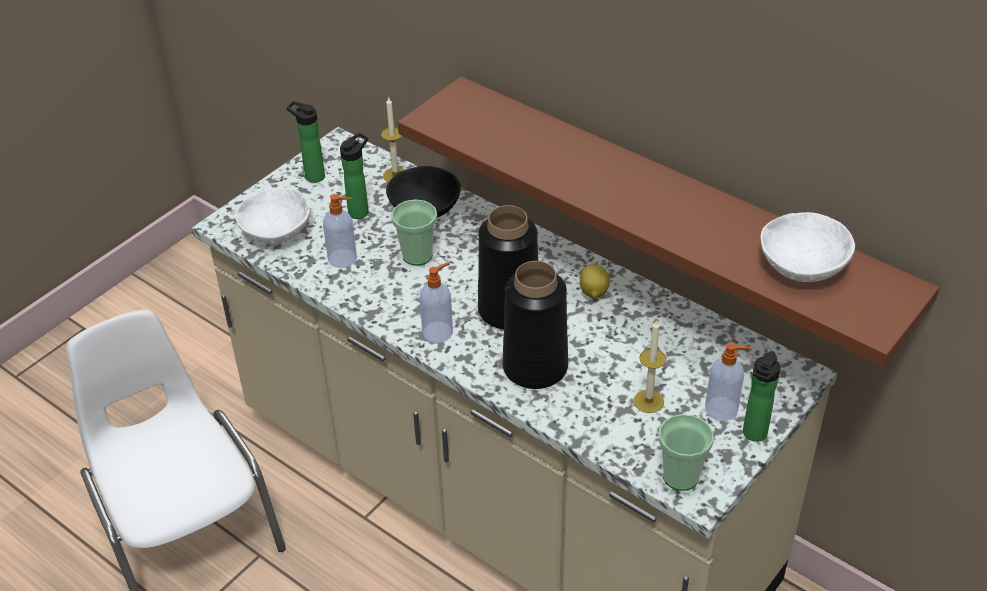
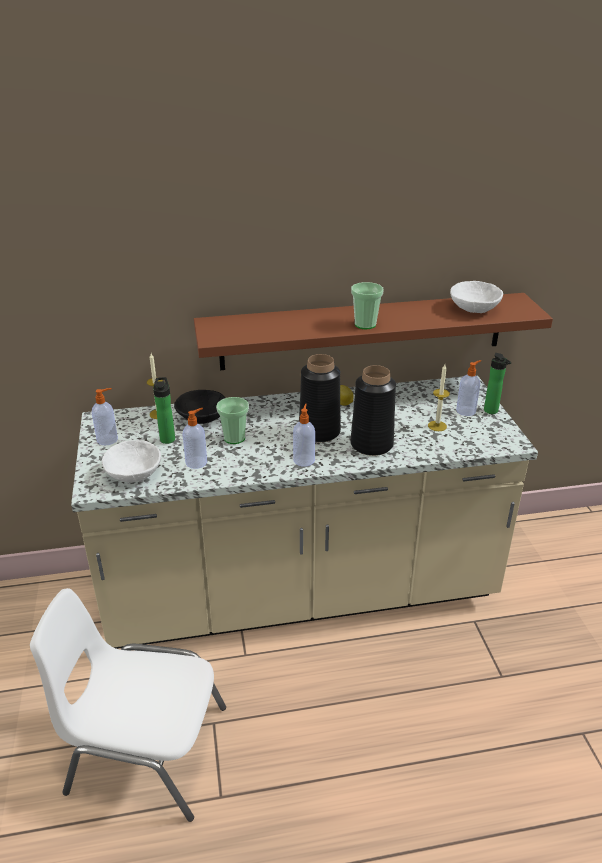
camera: 50 degrees left, 10 degrees down
bottle [287,101,325,183] -> soap dispenser [92,388,118,446]
cup [659,414,714,491] -> cup moved to [351,282,383,329]

